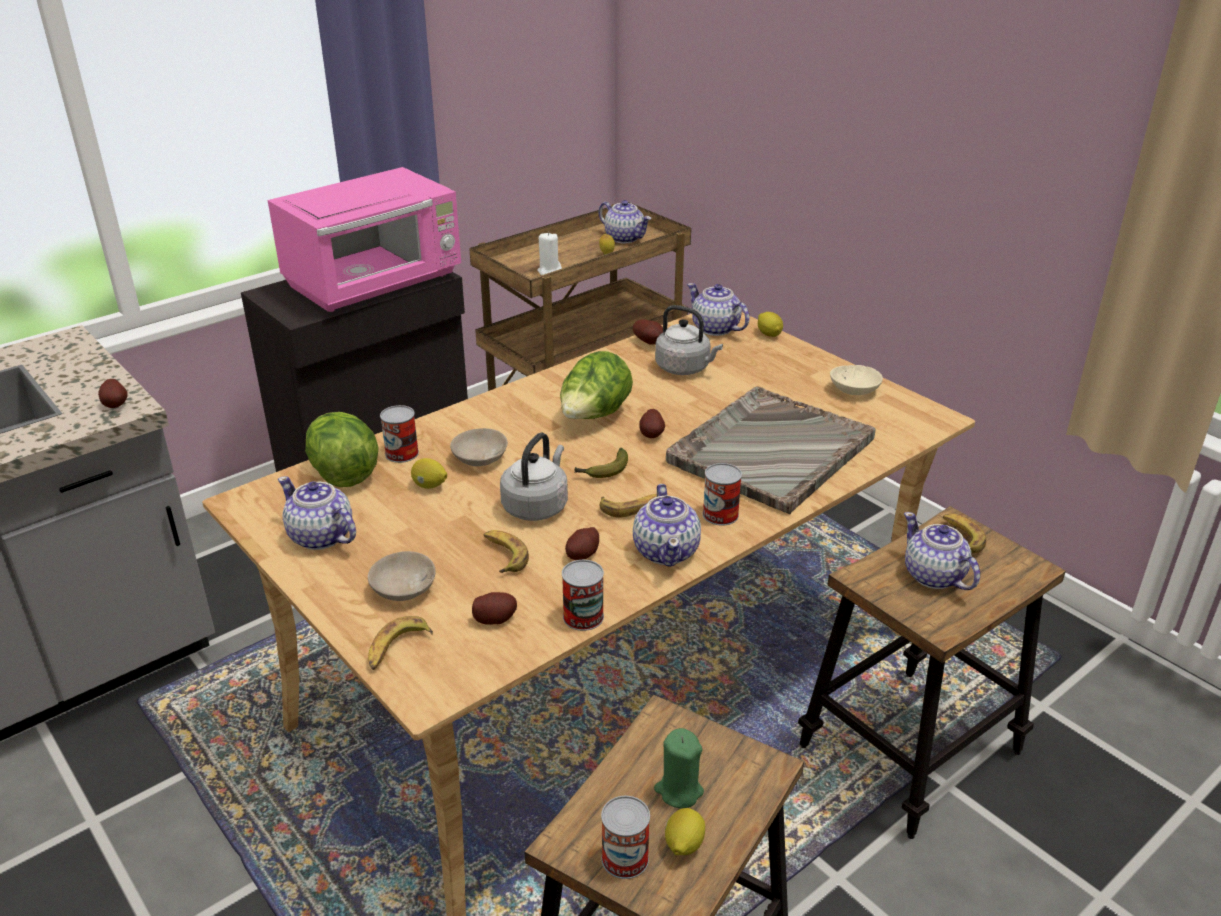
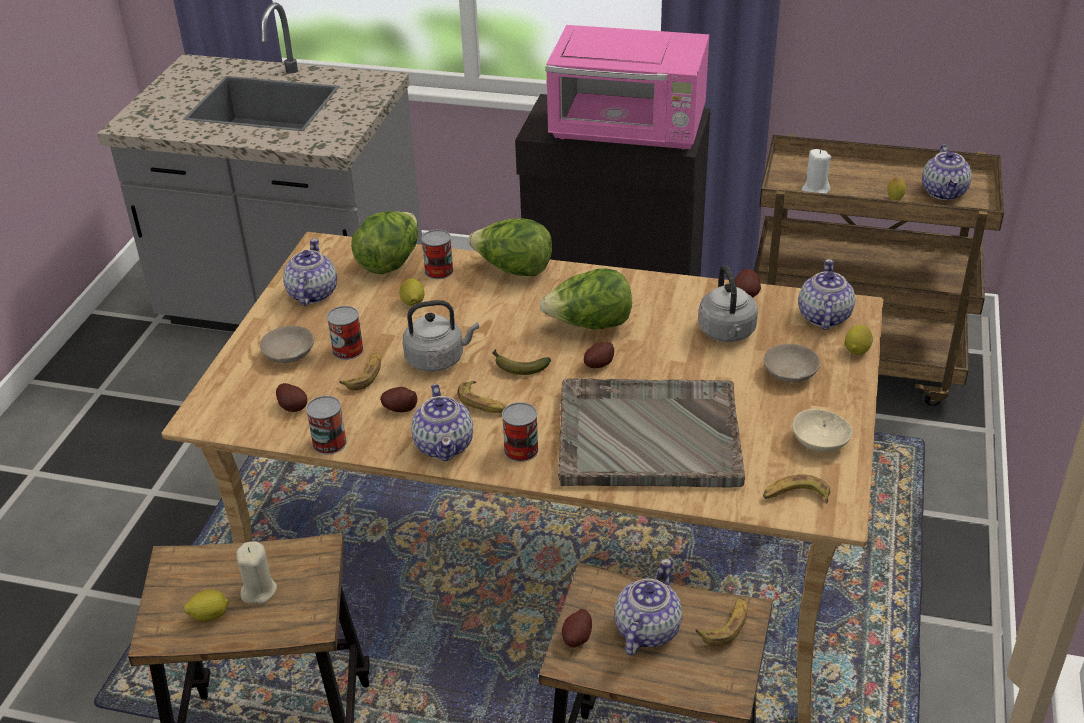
camera: 55 degrees right, 5 degrees up
potato [98,379,128,408] -> potato moved to [562,609,592,647]
banana [368,616,433,670] -> banana moved to [763,474,830,504]
beige bowl [450,428,508,466] -> beige bowl moved to [764,344,820,383]
can [601,796,650,879] -> can moved to [327,306,364,360]
teapot [633,484,701,567] -> teapot turned 60 degrees counterclockwise [411,384,473,461]
green candle [654,728,704,809] -> beige candle [236,541,277,604]
none -> lettuce [468,218,552,276]

